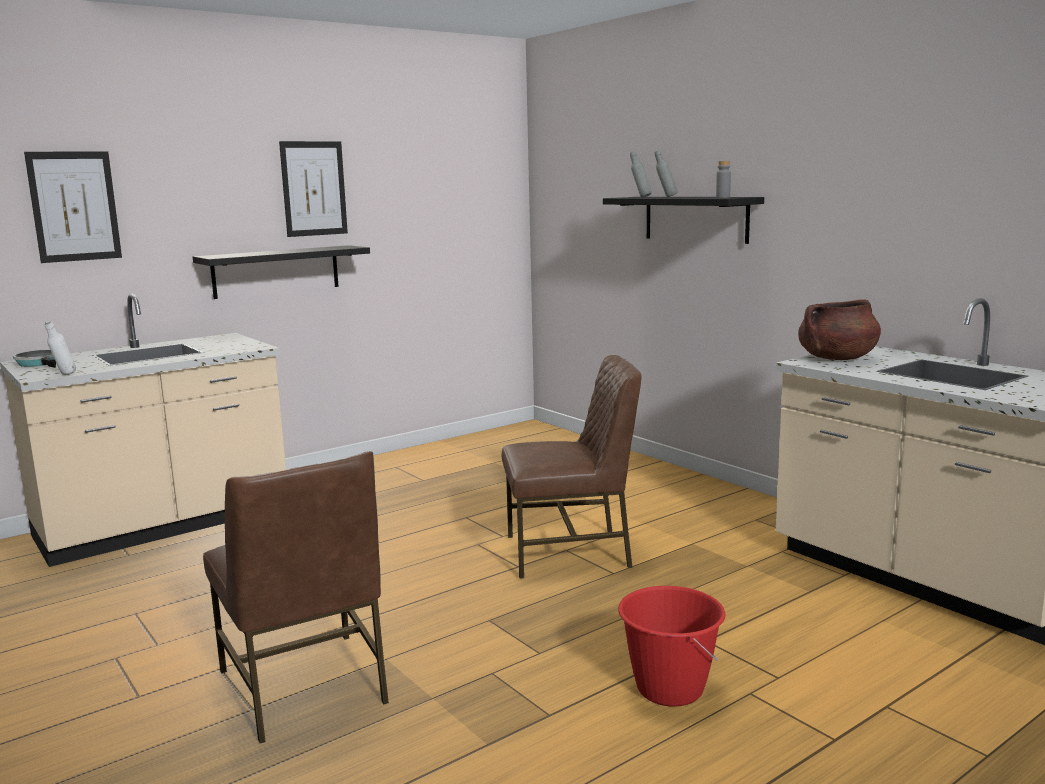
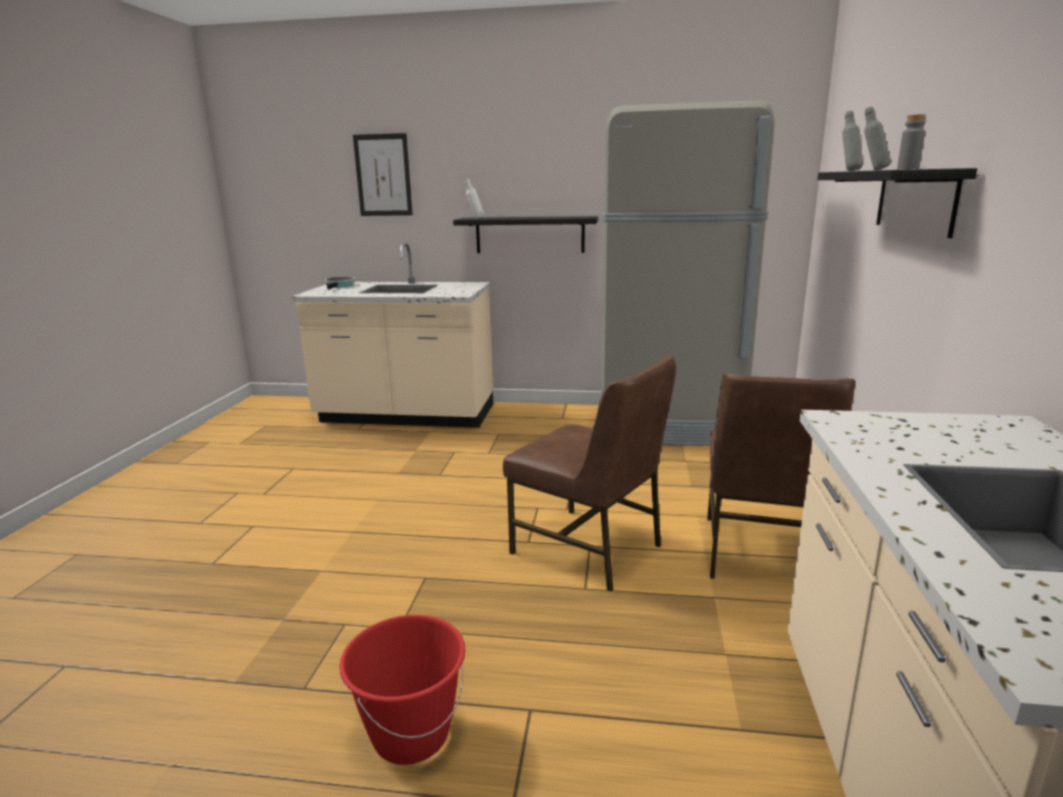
camera: 45 degrees right, 5 degrees up
white bottle [45,321,76,375] -> white bottle moved to [465,179,484,219]
brown chair [203,451,389,743] -> brown chair moved to [707,373,856,579]
picture [279,141,348,237] -> none
brown cooking pot [798,299,881,360] -> none
none -> grey fridge [601,101,775,446]

